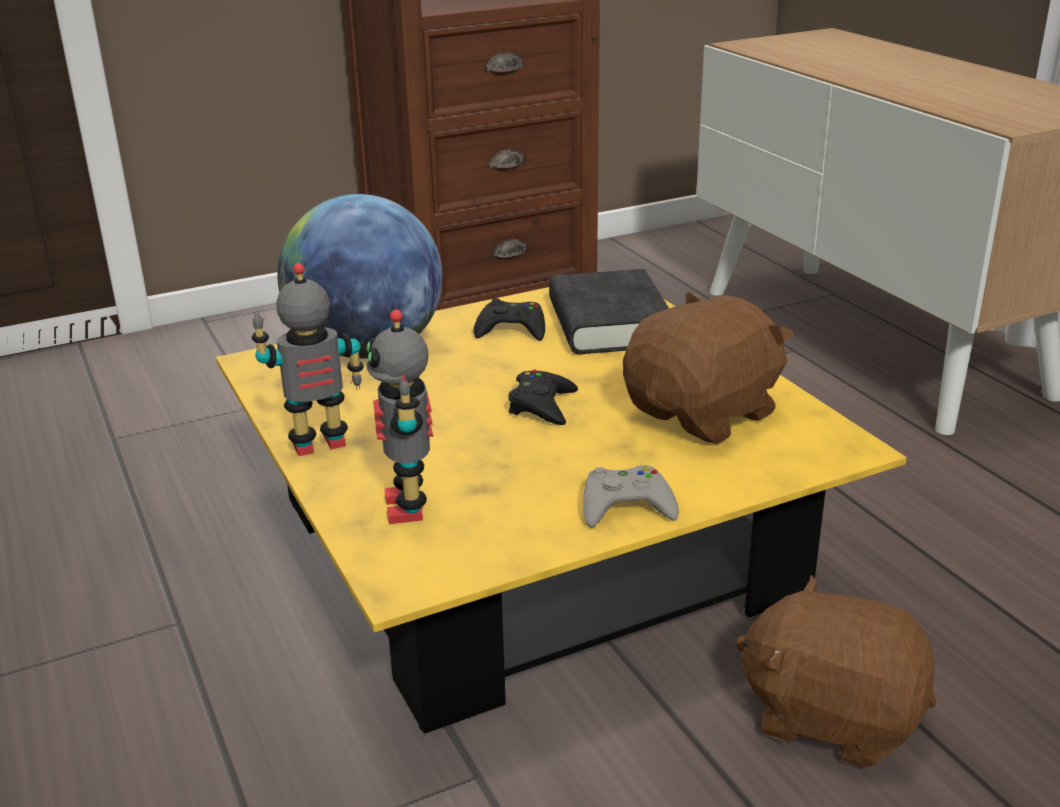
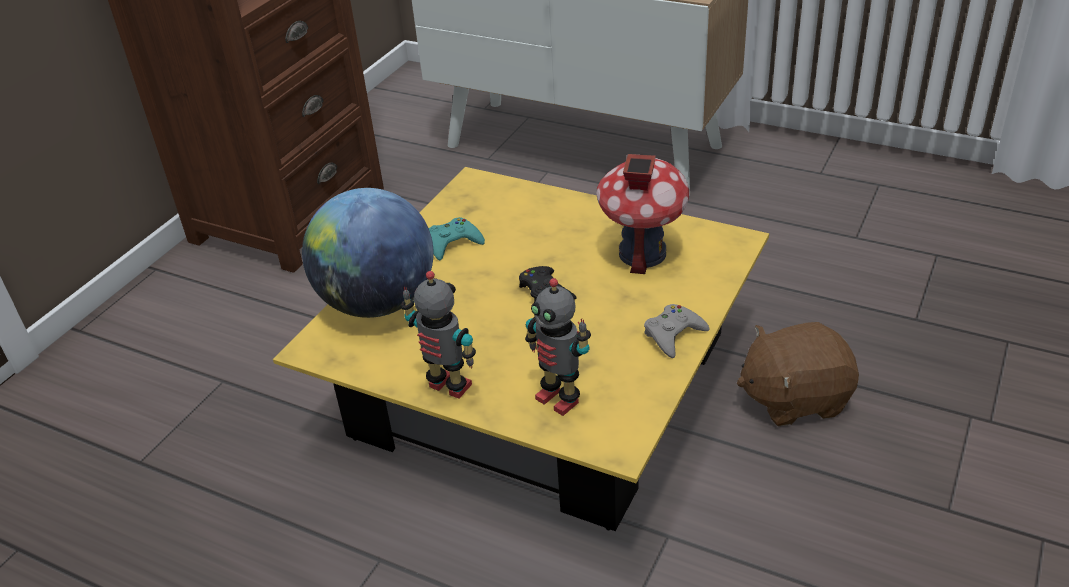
camera: 35 degrees left, 10 degrees up
toy robot [252,263,364,456] -> toy robot turned 90 degrees clockwise [401,271,476,399]
black game controller [474,298,545,341] -> turquoise game controller [429,217,485,261]
black book [549,269,669,354] -> none
brown plush toy [623,292,794,444] -> toy house [596,154,689,274]

